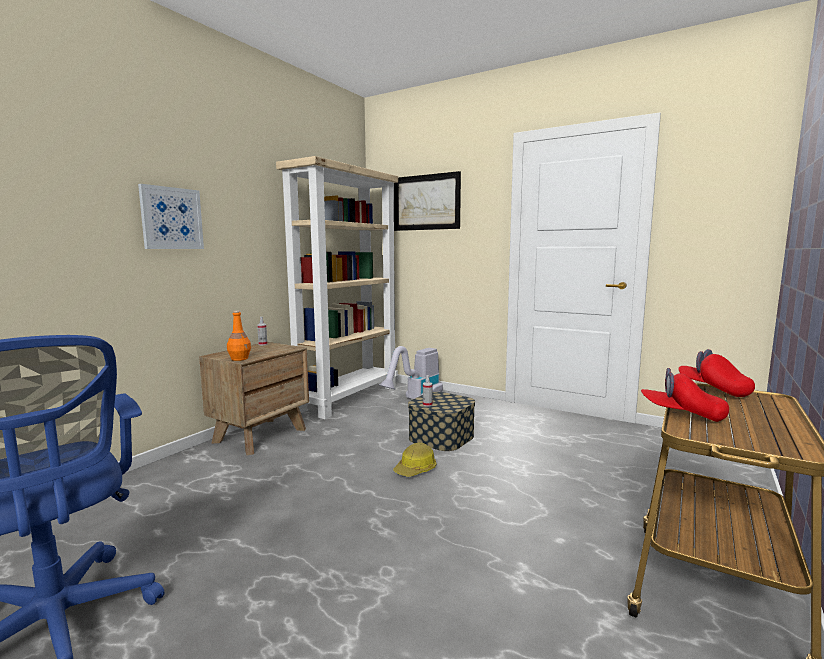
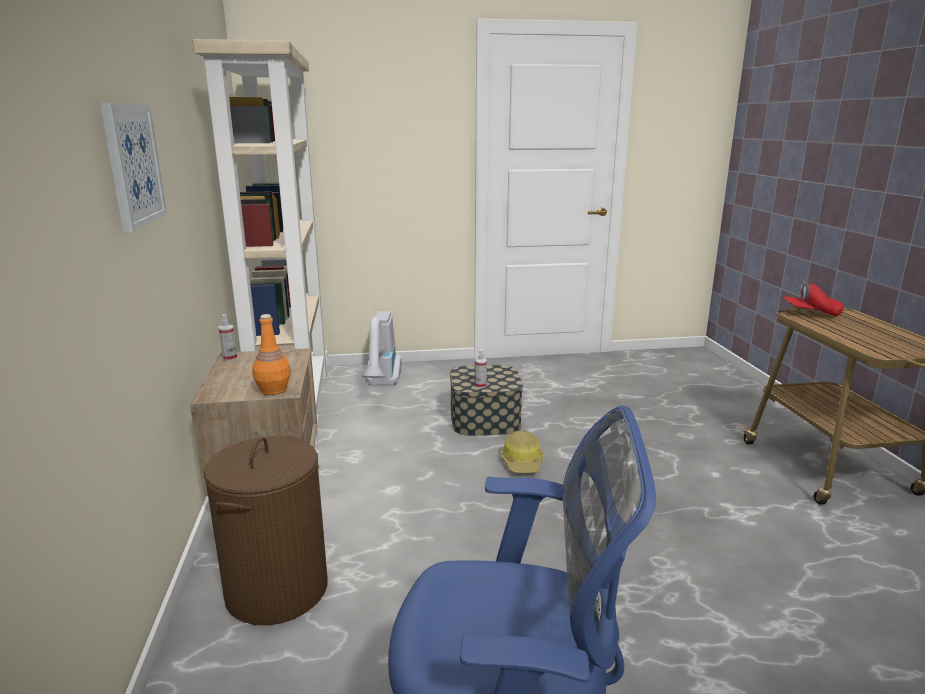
camera: 40 degrees left, 10 degrees up
picture [394,171,461,231] -> none
red cap [641,368,729,422] -> none
none -> brown laundry basket [204,436,328,625]

